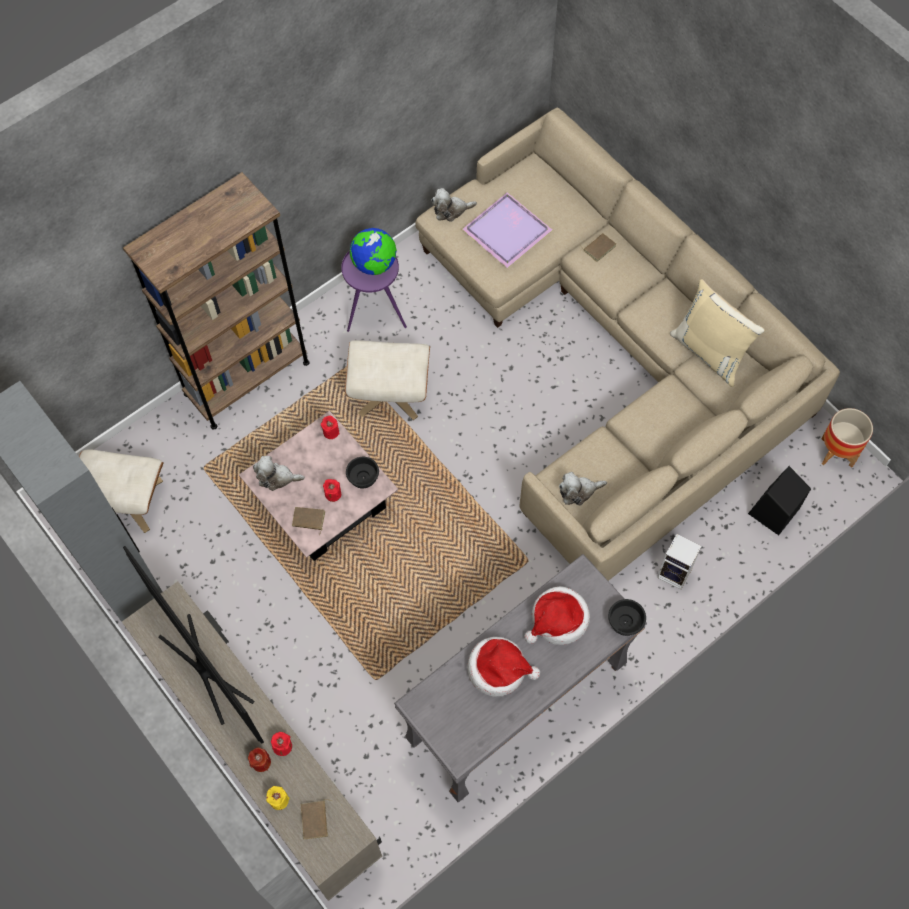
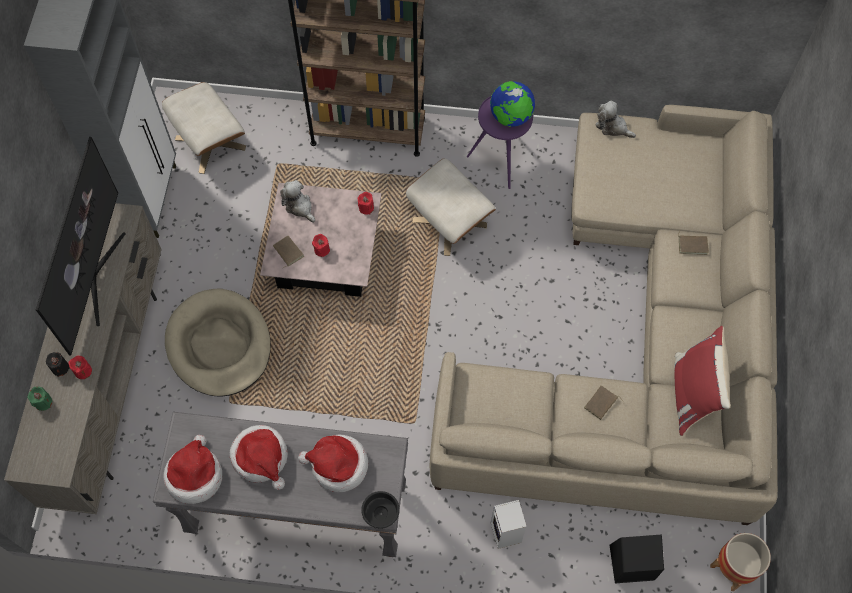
camera: 45 degrees right, 0 degrees up
red candle [248,747,271,772] -> black candle [46,352,70,377]
yellow candle [266,786,290,810] -> green candle [28,386,52,411]
brown book [301,799,332,840] -> brown book moved to [584,385,624,420]
black bowl [346,457,379,488] -> none
purple tray [462,193,552,268] -> none
plush toy [559,472,607,506] -> none
beige pillow [670,279,765,387] -> red pillow [674,326,731,436]
none -> hat [164,435,222,504]
none -> beige dog bed [165,289,270,397]

